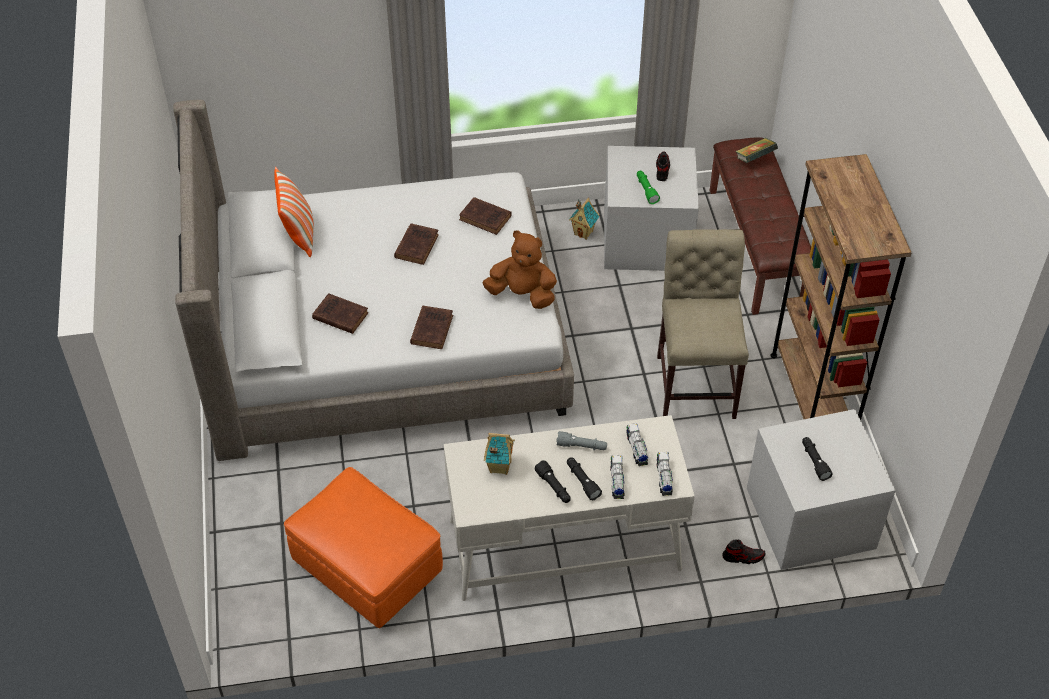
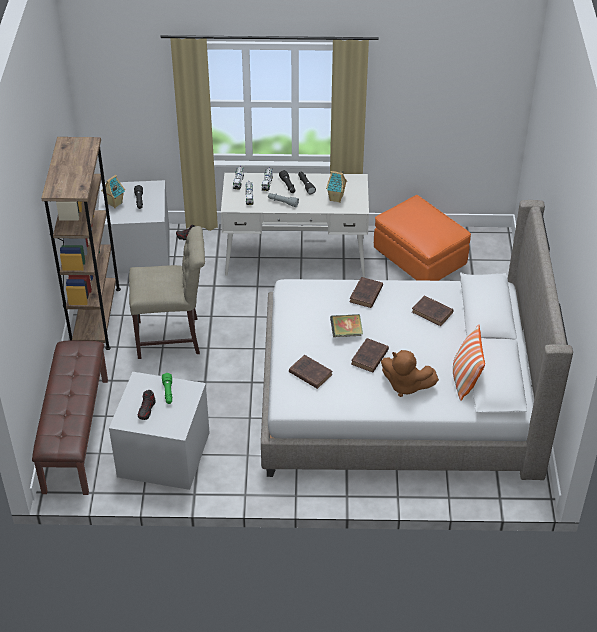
camera: 170 degrees left, 5 degrees down
brown plush toy [483,230,557,309] -> brown plush toy moved to [381,350,439,397]
toy house [569,198,599,240] -> toy house moved to [101,175,125,208]
beige chair [657,229,749,419] -> beige chair turned 105 degrees counterclockwise [129,226,205,359]
book [735,138,778,163] -> book moved to [330,314,363,337]

